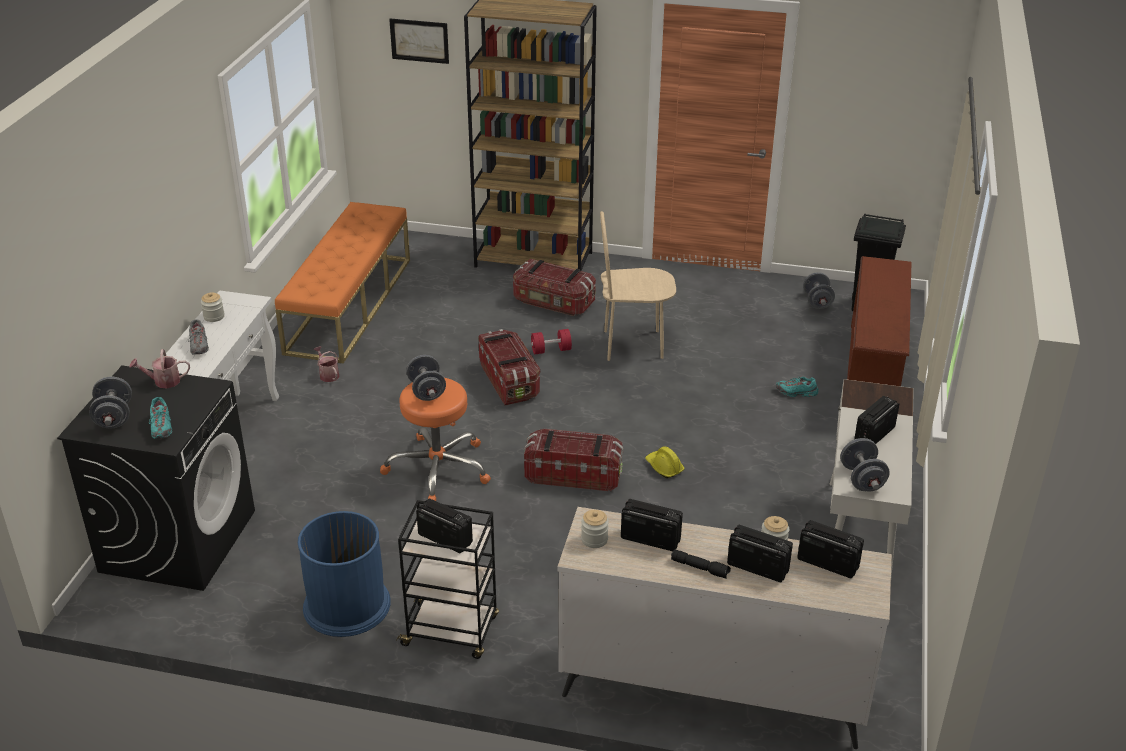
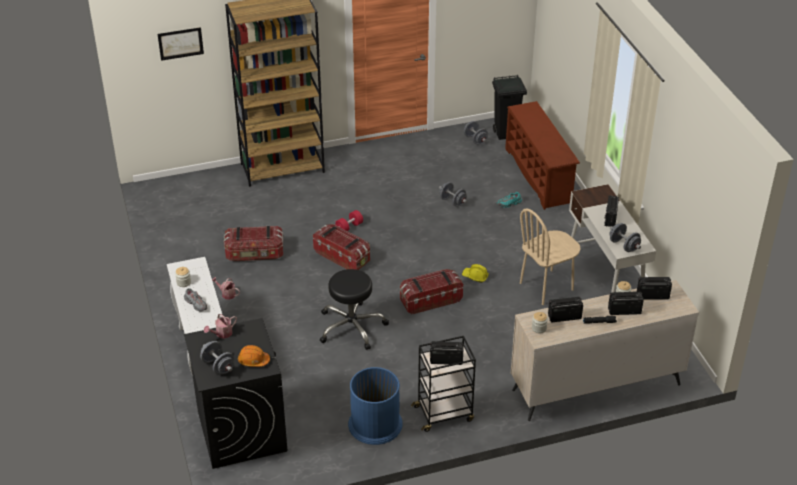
camera: 30 degrees left, 5 degrees up
turquoise shoe [149,397,172,439] -> orange hard hat [238,345,270,367]
orange bench [275,202,410,363] -> none
orange stool [380,378,491,501] -> black stool [320,269,389,350]
grey dumbbell [406,355,446,401] -> grey dumbbell moved to [439,182,467,207]
storage box [513,259,596,316] -> storage box moved to [224,226,283,261]
beige chair [600,211,676,361] -> beige chair moved to [520,209,581,305]

